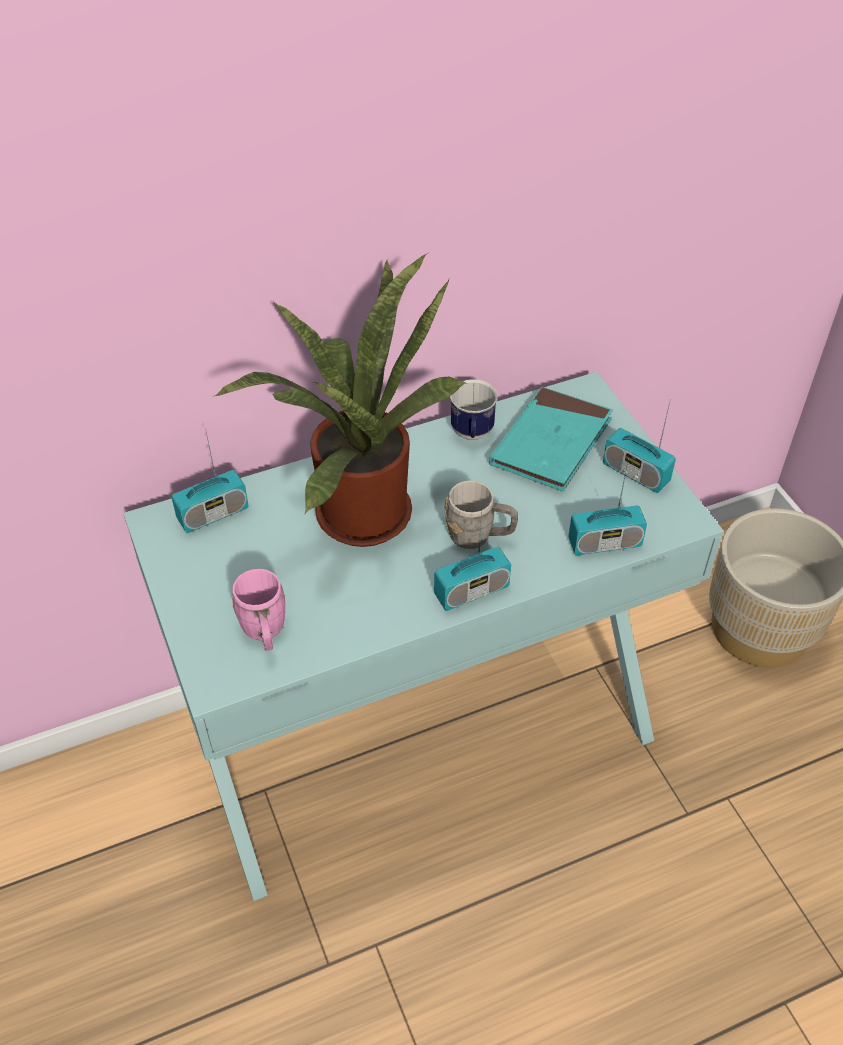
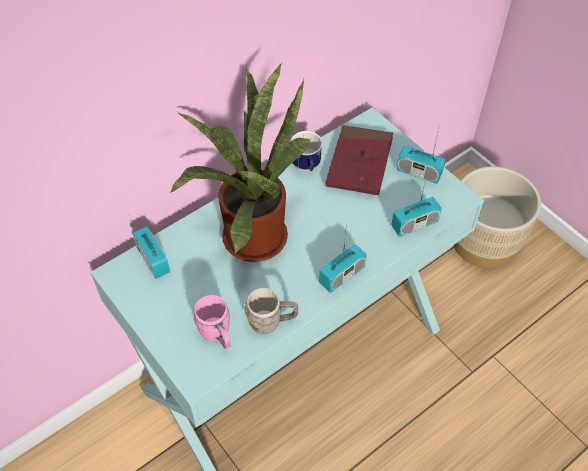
camera: 15 degrees left, 5 degrees up
radio [171,428,249,533] -> radio turned 75 degrees counterclockwise [129,217,170,279]
grey mug [445,481,518,549] -> grey mug moved to [244,288,298,334]
turquoise book [489,387,613,492] -> red book [325,125,393,195]

